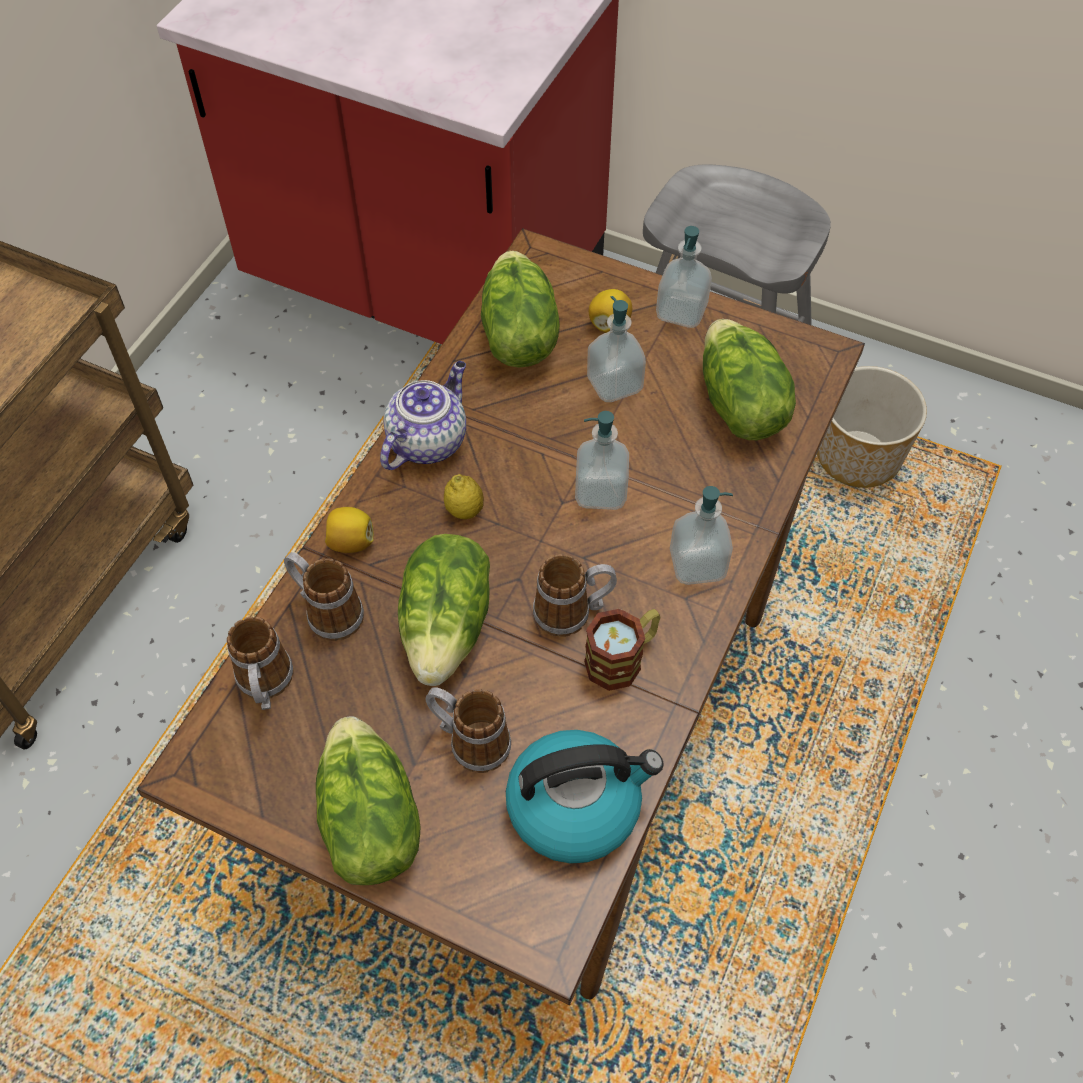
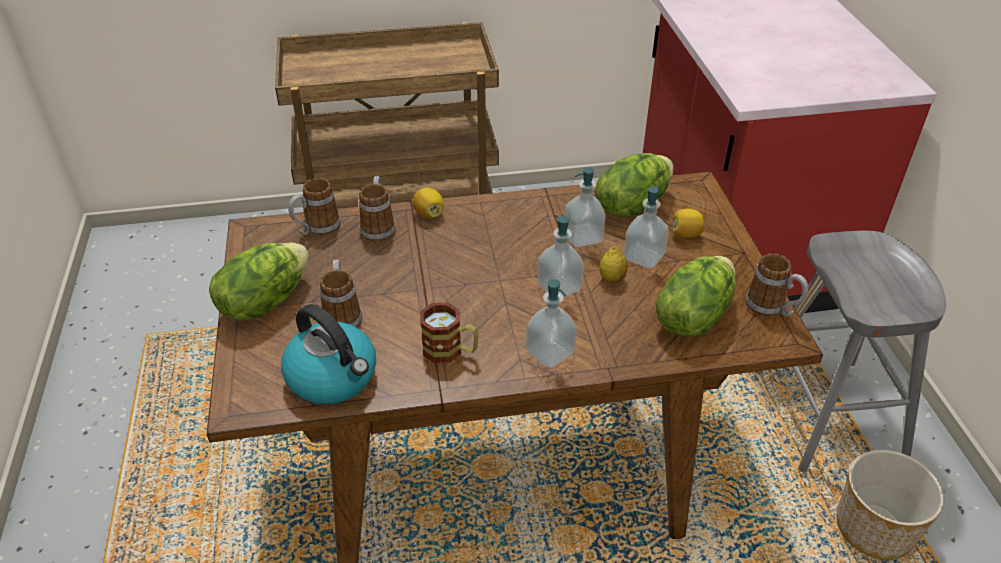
camera: 55 degrees right, 15 degrees down
teapot [380,361,466,470] -> none
lettuce [398,534,490,686] -> none
lemon [444,474,484,519] -> lemon moved to [599,246,628,283]
mug [533,554,617,637] -> mug moved to [745,254,808,317]
soap dispenser [656,226,712,328] -> soap dispenser moved to [565,167,606,247]

